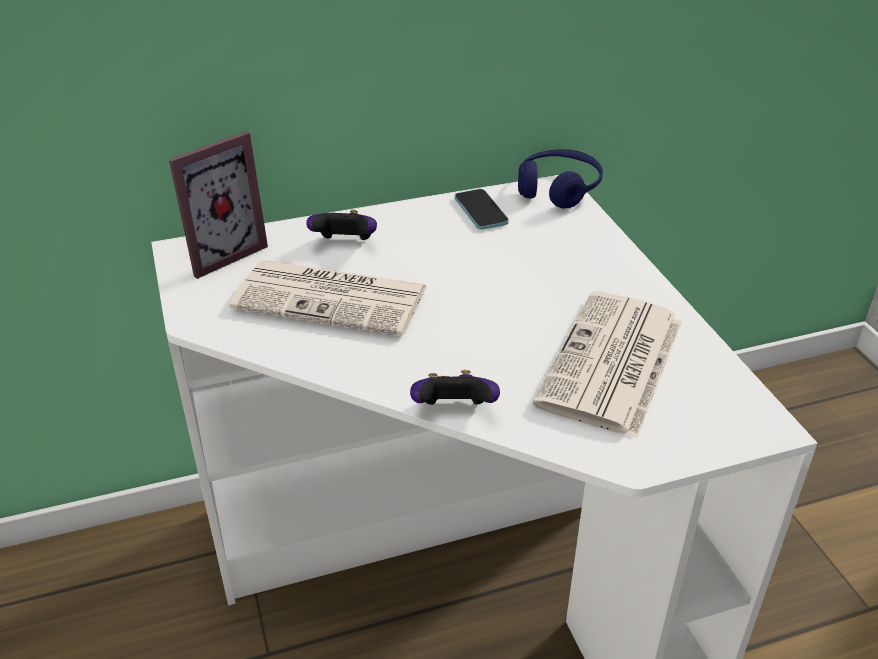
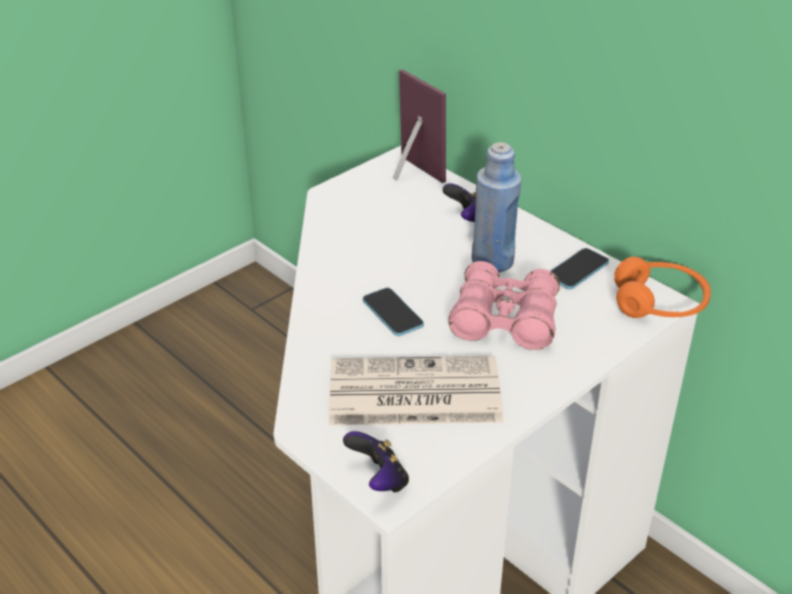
camera: 65 degrees right, 0 degrees up
picture frame [169,131,268,279] -> picture frame turned 150 degrees counterclockwise [393,69,446,183]
newspaper [229,260,427,336] -> none
game controller [410,370,500,405] -> game controller moved to [343,431,409,492]
blue headphones [518,149,603,209] -> orange headphones [614,257,711,318]
none -> phone [363,288,424,336]
none -> pink binoculars [448,261,560,350]
none -> blue bottle [472,142,522,272]

